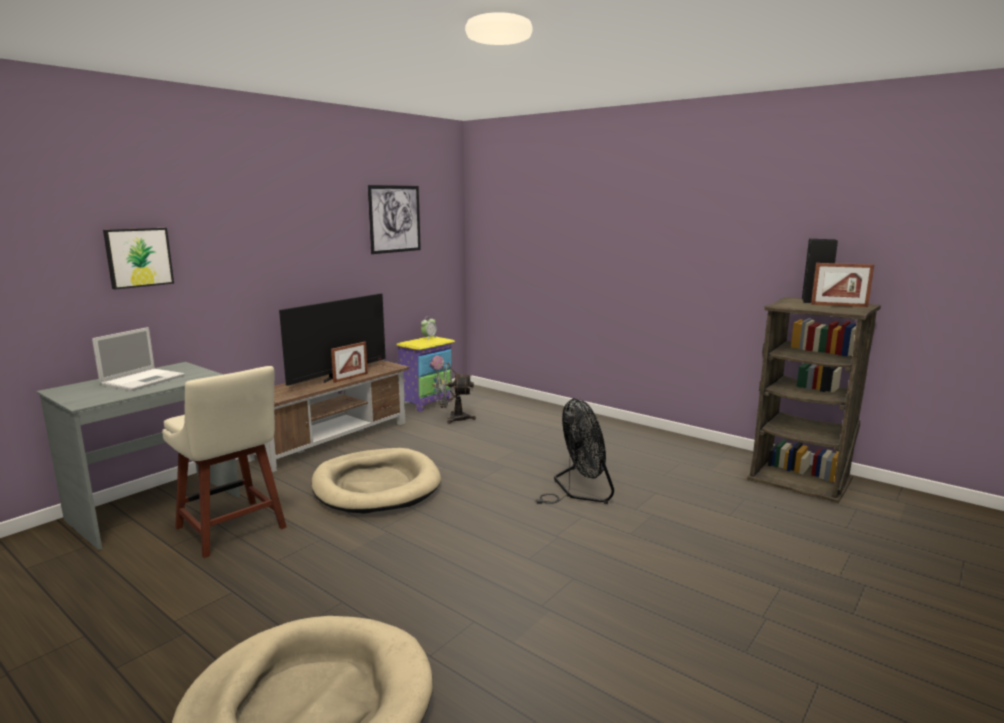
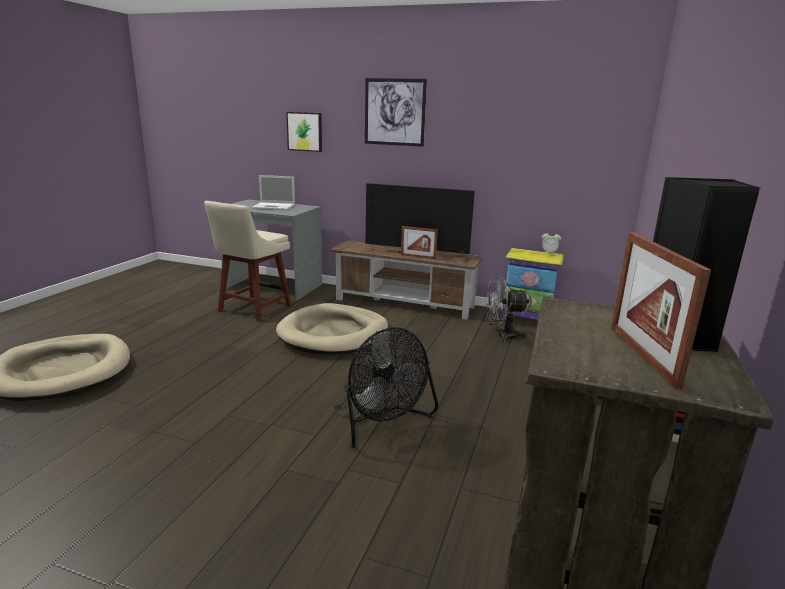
camera: 70 degrees right, 5 degrees up
picture [368,185,421,254] -> picture moved to [365,78,427,147]
grey fan [435,363,476,424] -> grey fan turned 75 degrees counterclockwise [486,277,529,343]

